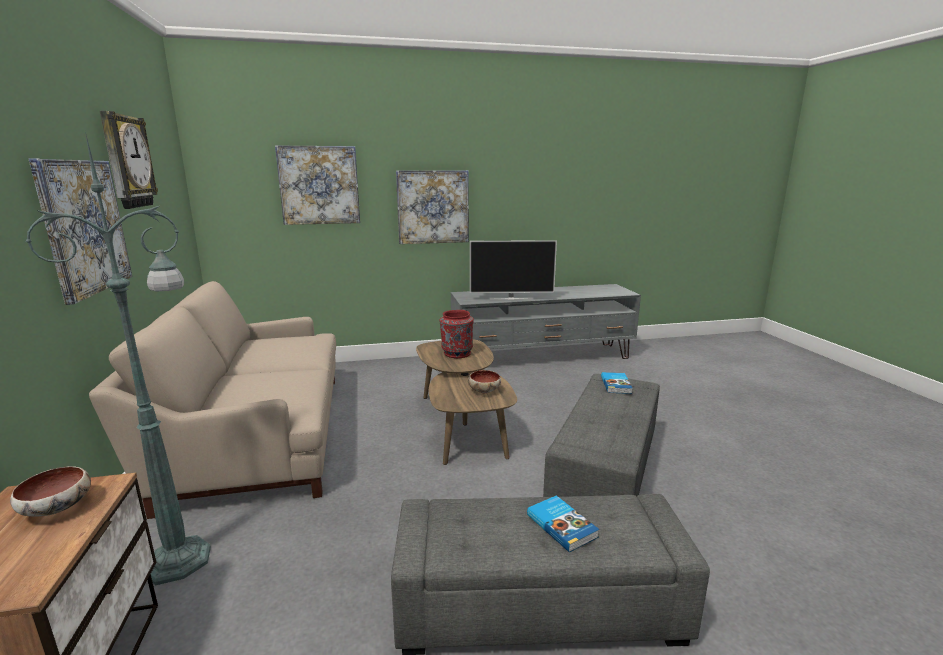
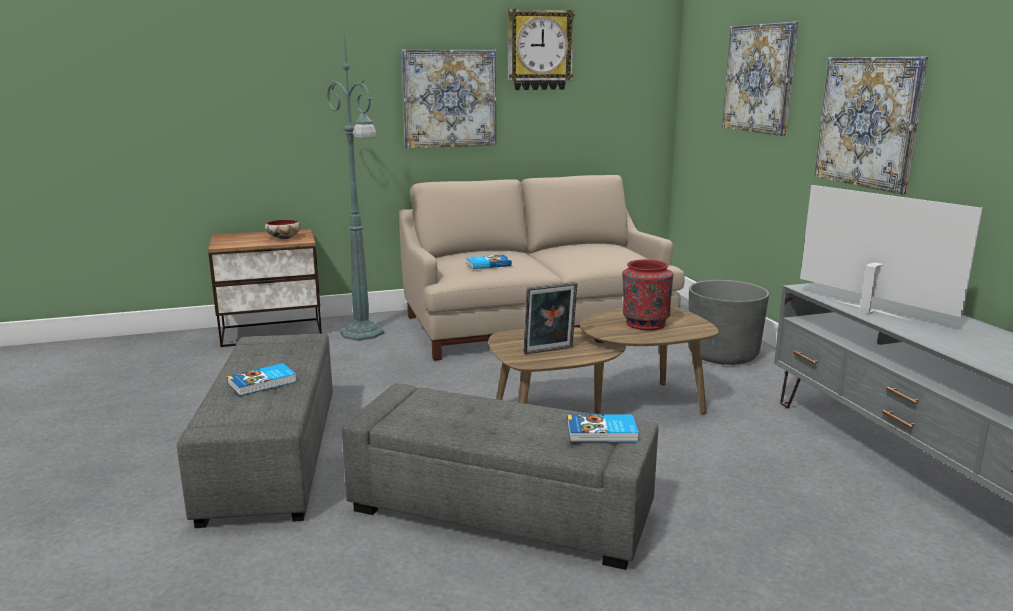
camera: 85 degrees right, 0 degrees up
bowl [468,370,501,393] -> picture frame [523,282,577,355]
television [470,240,557,300] -> television turned 150 degrees clockwise [800,185,983,323]
none -> book [466,254,512,269]
none -> grey planter [688,280,769,365]

